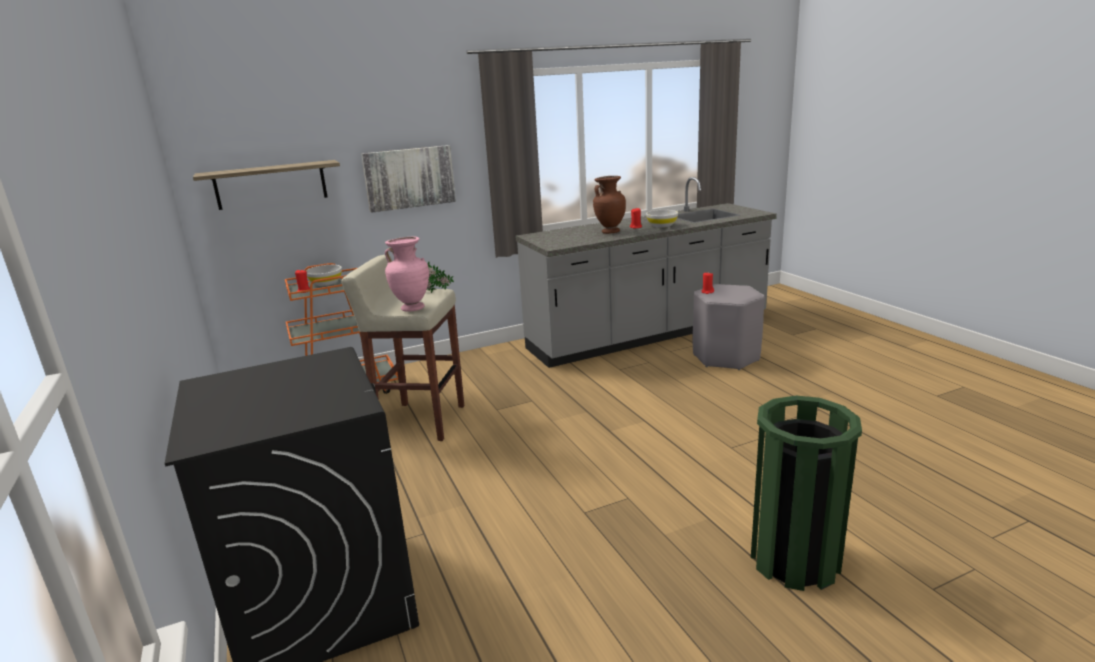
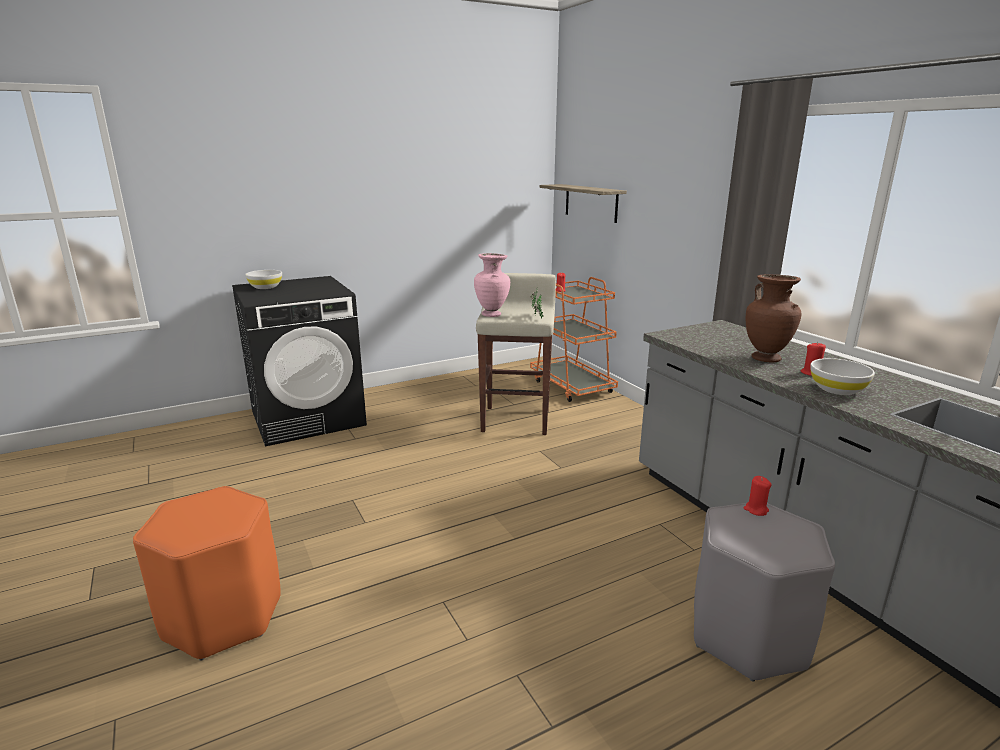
camera: 85 degrees right, 0 degrees up
white bowl [306,265,342,286] -> white bowl moved to [245,270,282,289]
picture [361,145,456,213] -> none
green trash can [751,396,862,591] -> orange stool [133,486,281,661]

